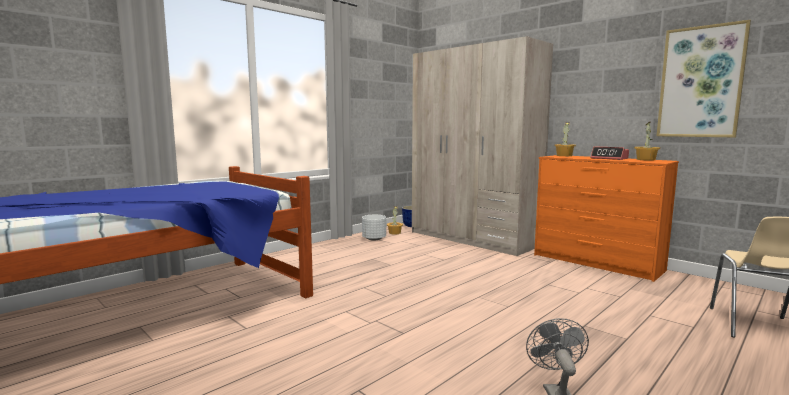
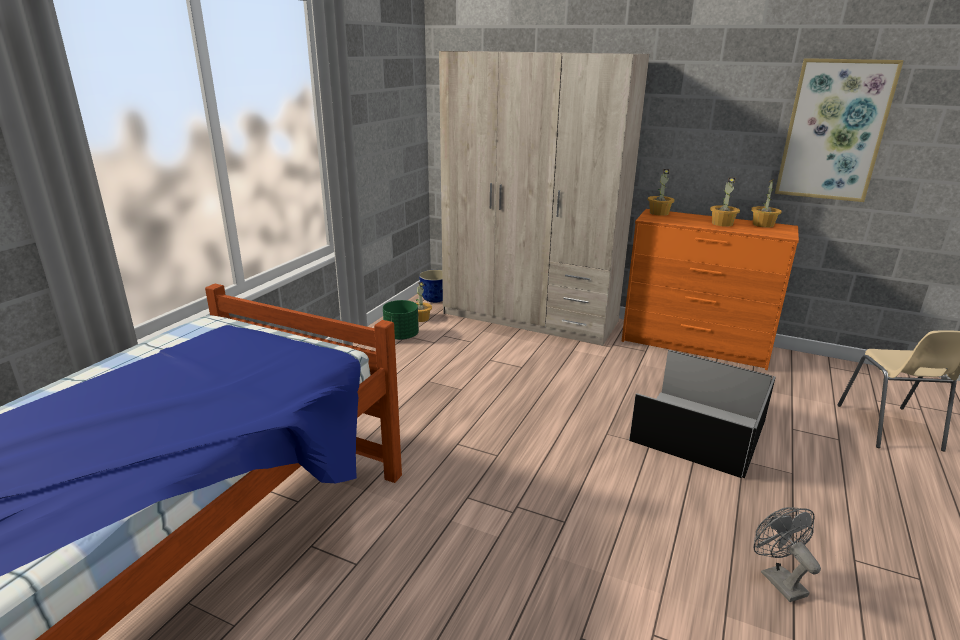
camera: 20 degrees left, 15 degrees up
white planter [362,215,386,241] -> green planter [383,300,419,340]
alarm clock [590,146,629,160] -> potted plant [710,177,740,227]
none -> black storage box [629,350,776,478]

